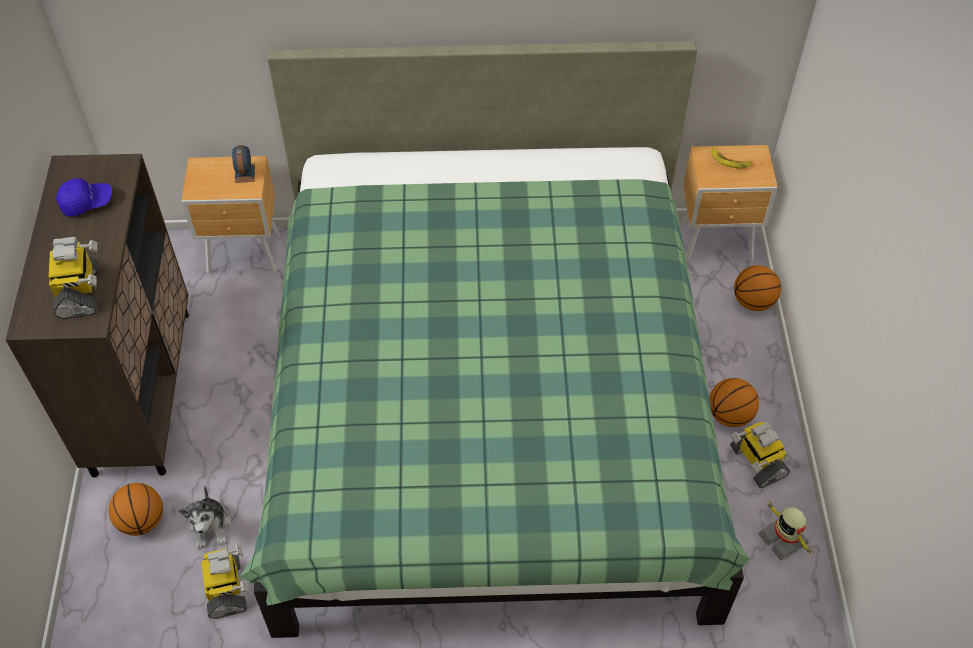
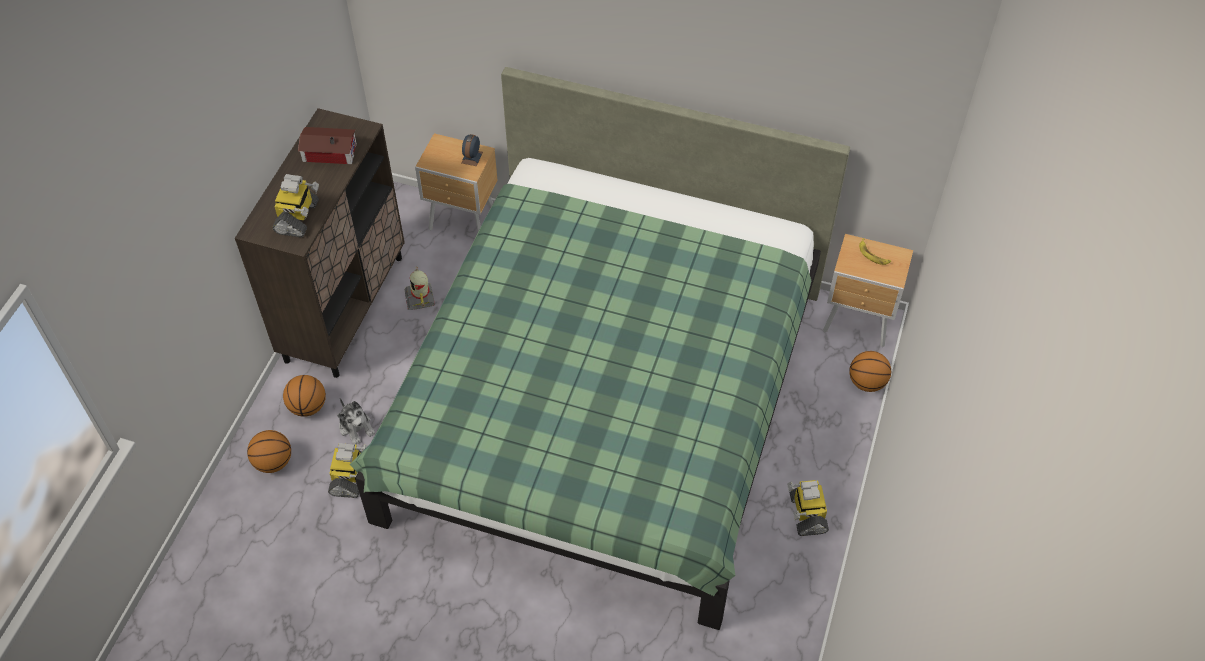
camera: 20 degrees right, 0 degrees up
blue cap [56,178,112,217] -> toy house [298,127,357,165]
plush toy [179,486,231,549] -> plush toy turned 45 degrees counterclockwise [337,398,375,445]
basketball [709,378,759,427] -> basketball moved to [247,430,291,473]
toy robot [759,500,813,560] -> toy robot moved to [404,269,435,310]

